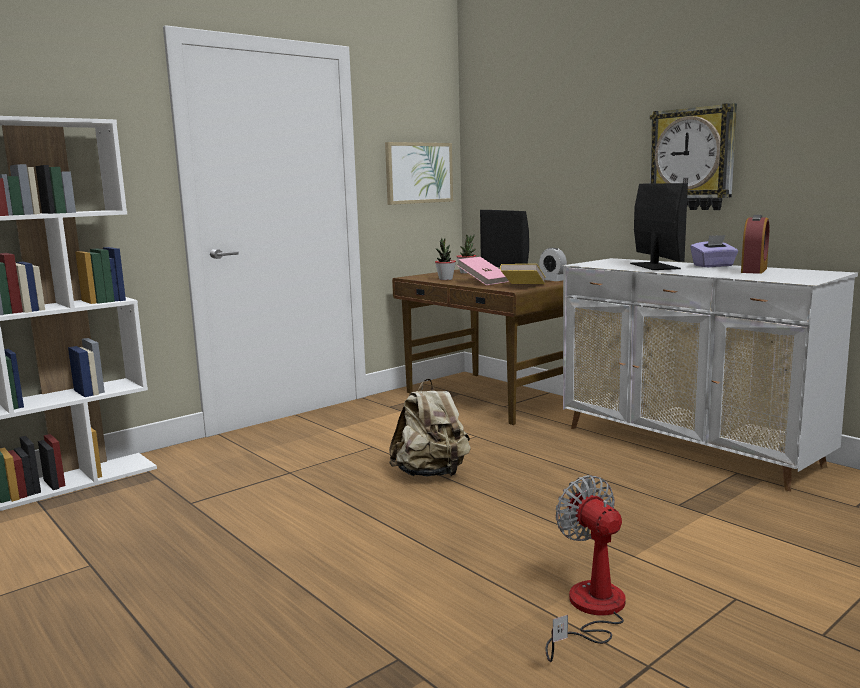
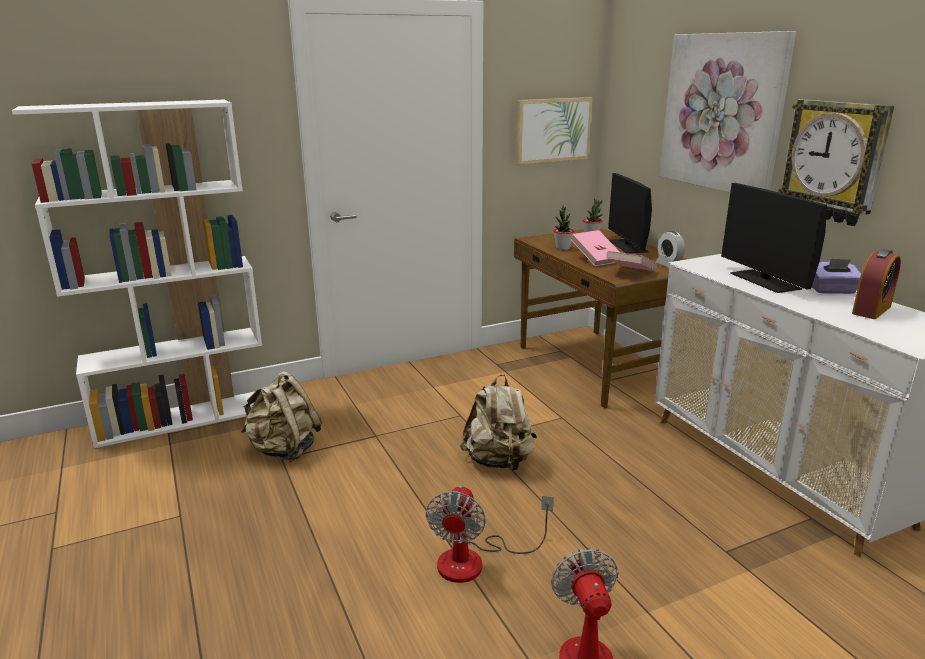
camera: 15 degrees right, 10 degrees up
yellow book [500,264,546,284] -> pink book [606,251,658,272]
monitor [630,183,688,270] -> monitor turned 150 degrees clockwise [721,183,827,293]
none -> beige backpack [241,371,322,462]
none -> fan [426,485,554,583]
none -> picture [660,31,796,193]

